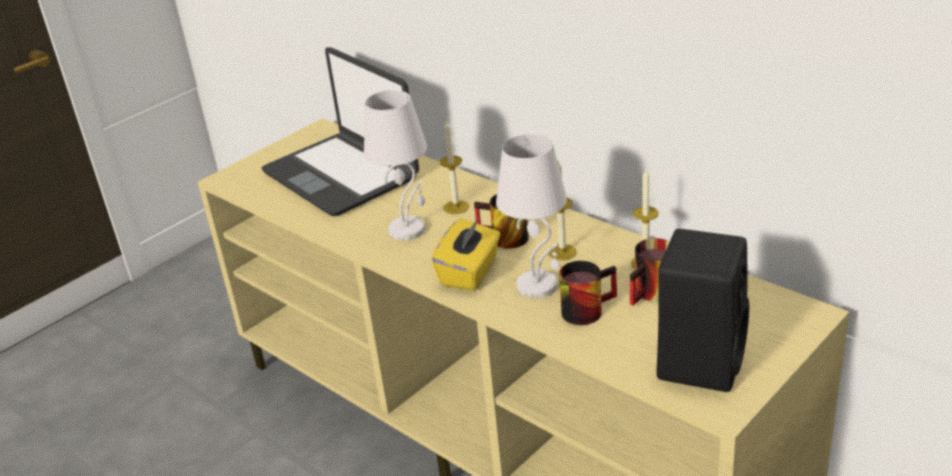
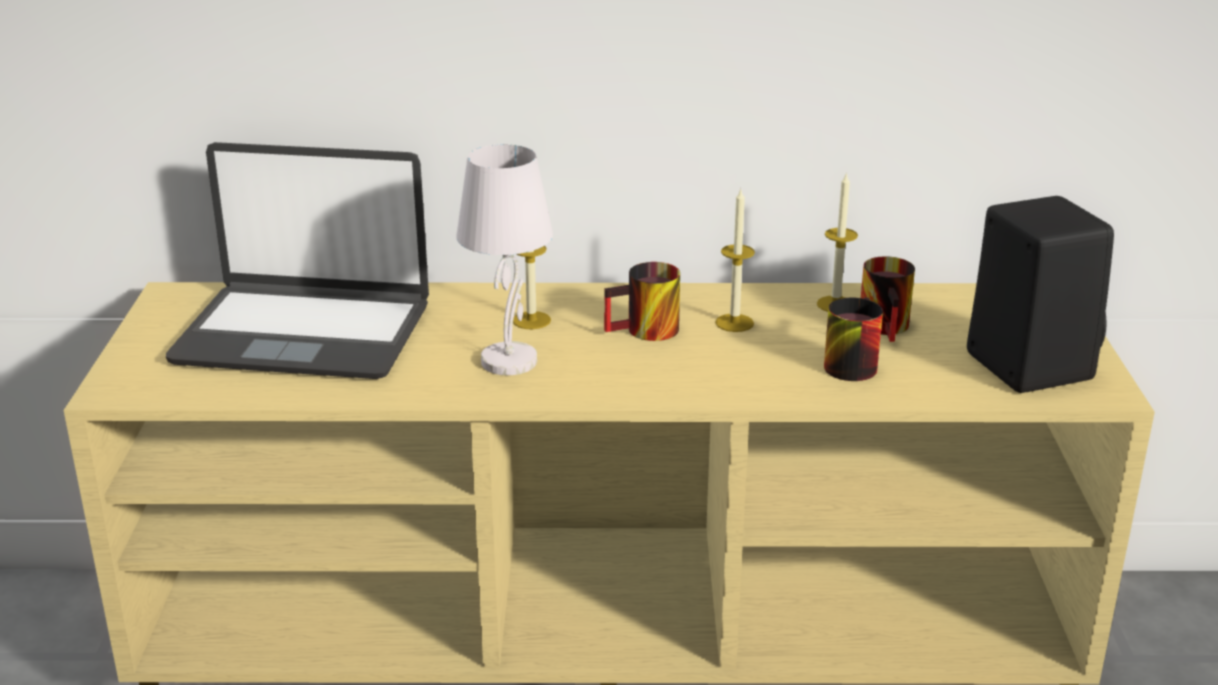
camera: 45 degrees left, 5 degrees down
yellow tissue box [432,218,501,291] -> none
white table lamp [496,134,567,299] -> none

